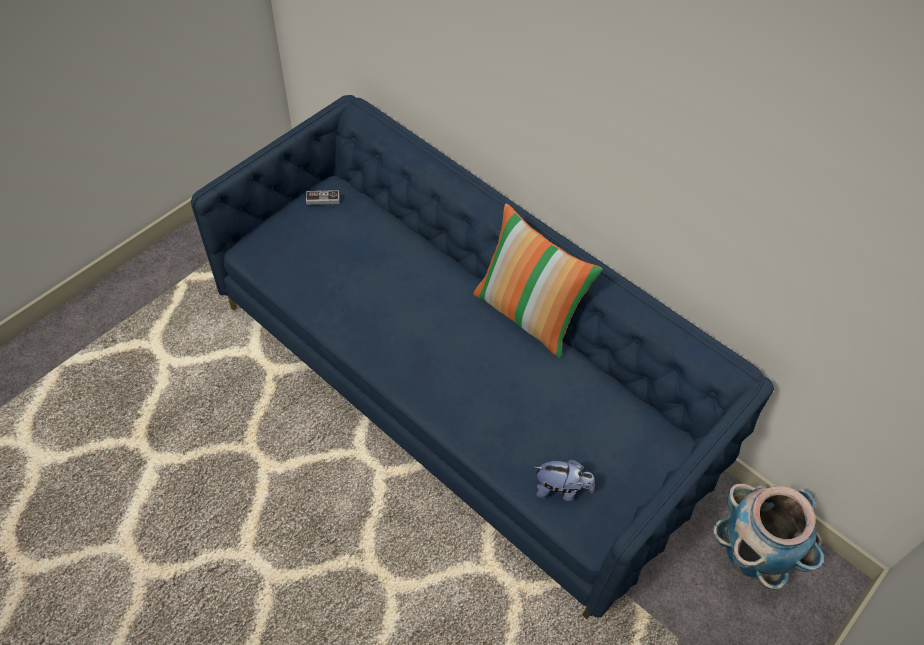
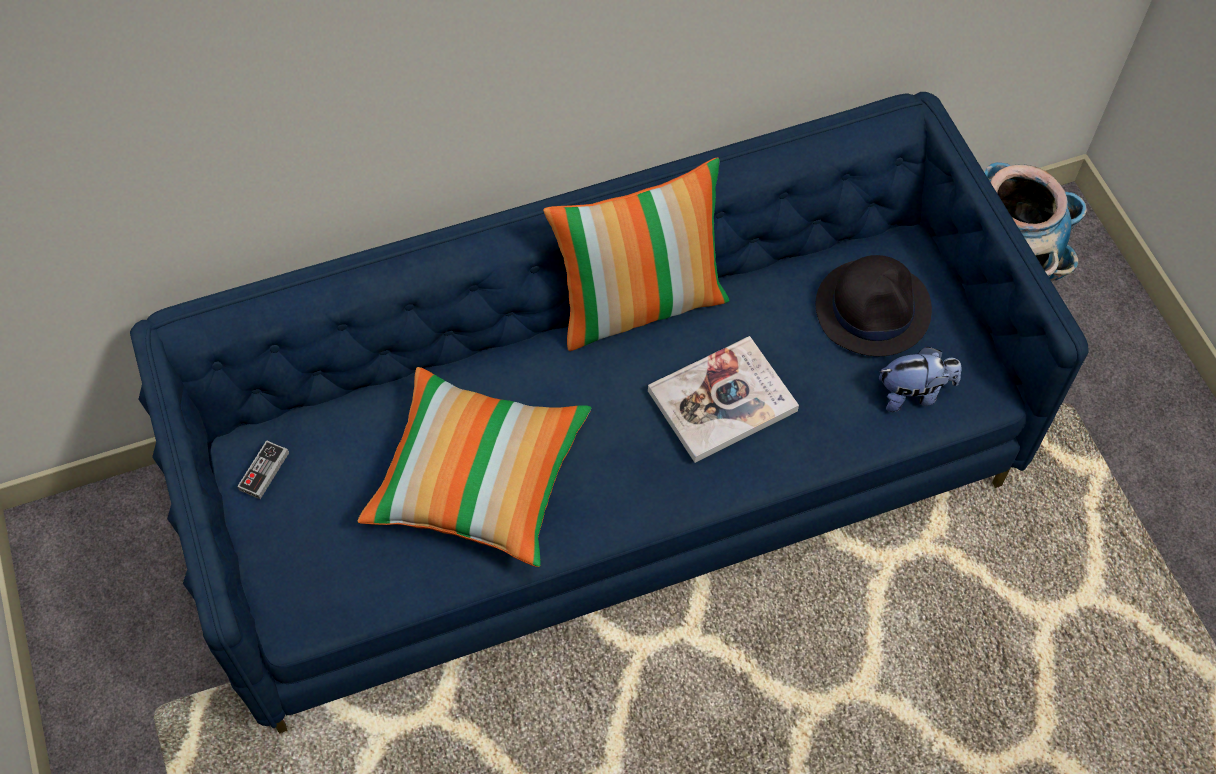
camera: 60 degrees left, 5 degrees up
plush toy [535,459,595,501] -> plush toy turned 45 degrees clockwise [879,347,961,412]
none -> pillow [358,367,591,567]
none -> book [648,336,799,463]
none -> black hat [816,255,932,356]

